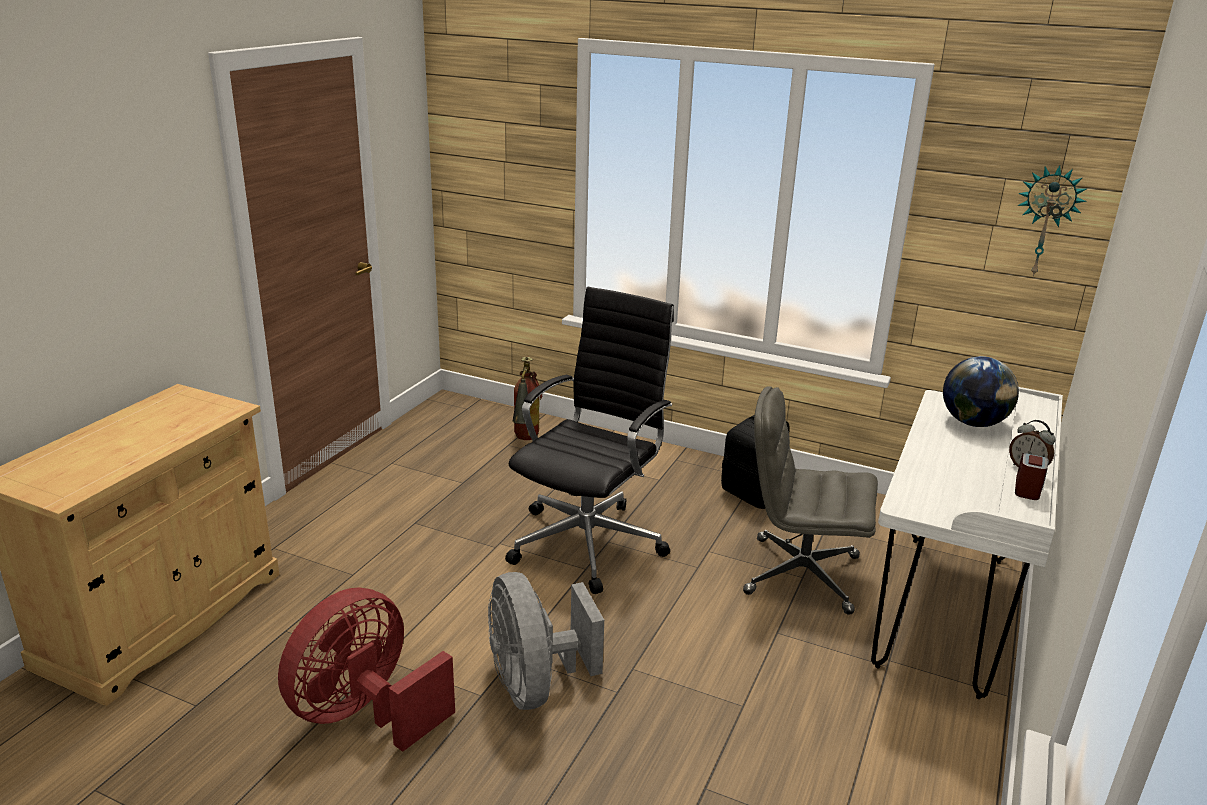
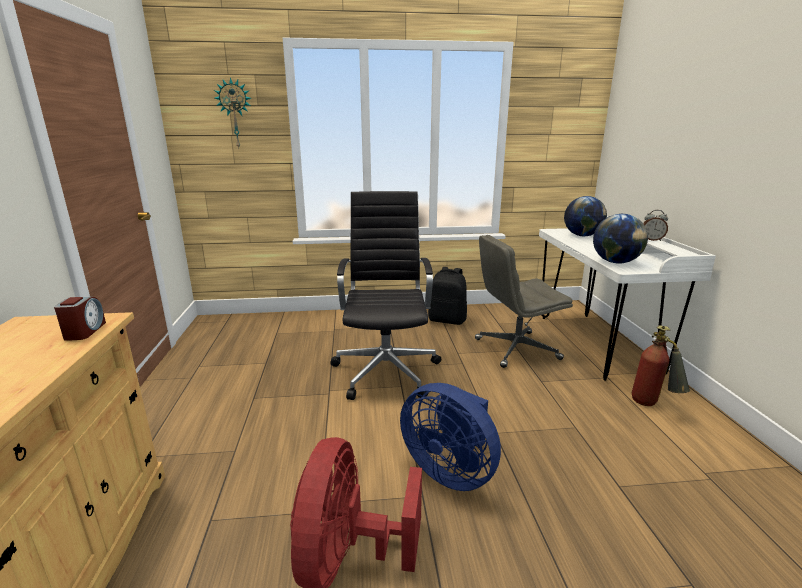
camera: 30 degrees left, 5 degrees down
grey fan [488,572,604,710] -> blue fan [400,383,501,491]
fire extinguisher [512,357,542,440] -> fire extinguisher moved to [632,325,690,406]
alarm clock [1015,453,1048,500] -> alarm clock moved to [54,297,106,341]
wall clock [1018,165,1087,277] -> wall clock moved to [214,77,251,148]
none -> globe [593,214,648,263]

